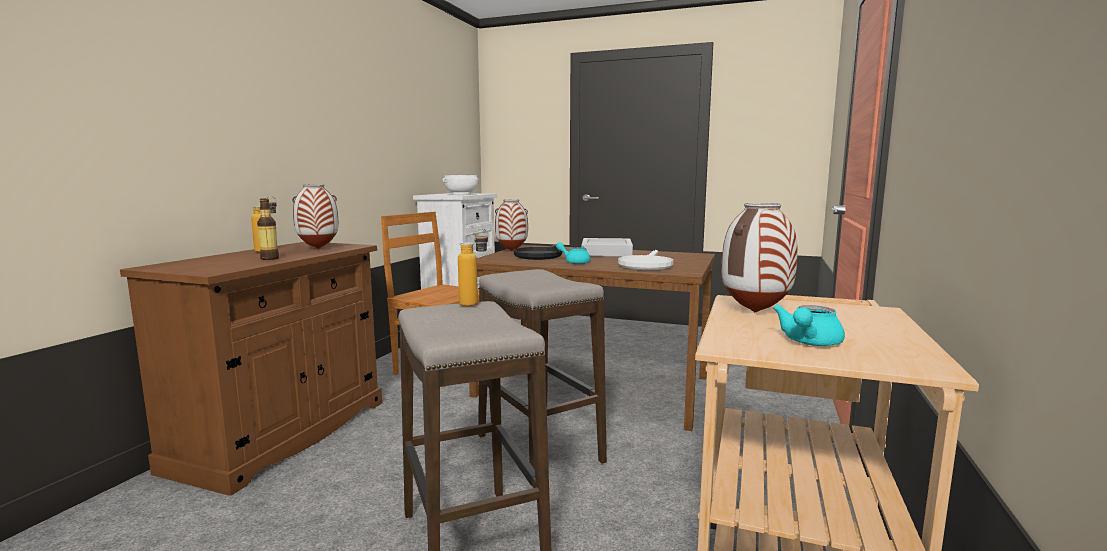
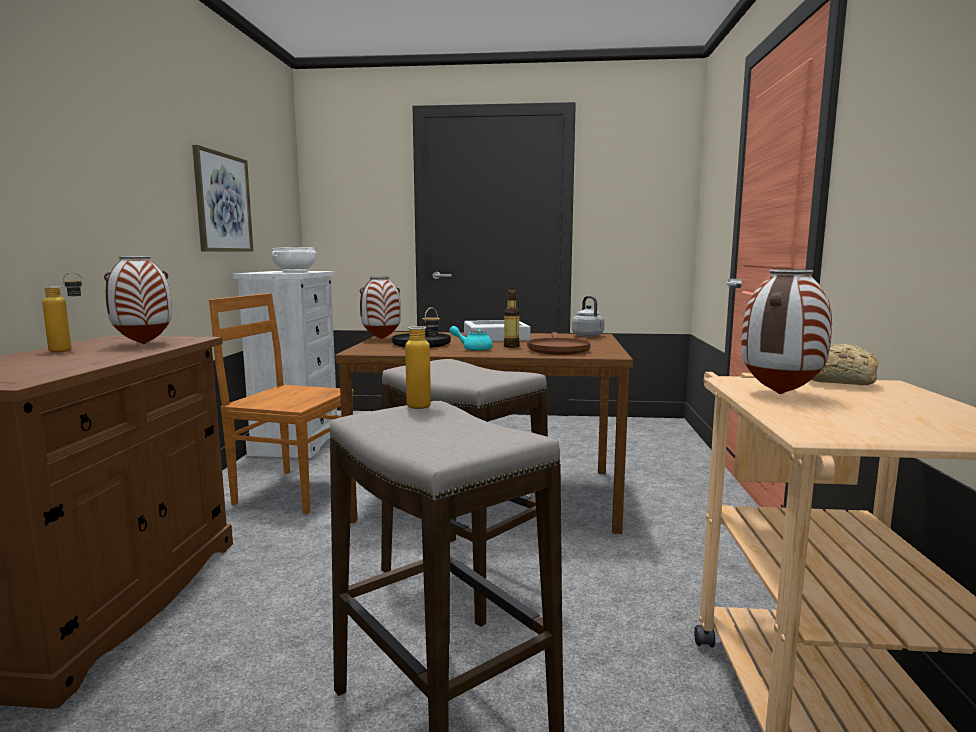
camera: 15 degrees left, 0 degrees up
bottle [257,198,279,260] -> bottle moved to [504,290,520,348]
white frying pan [618,250,673,270] -> brown frying pan [527,332,591,355]
turquoise teapot [773,305,845,346] -> none
none -> picture [192,145,253,252]
none -> grey kettle [572,296,604,337]
none -> bread [811,344,879,385]

